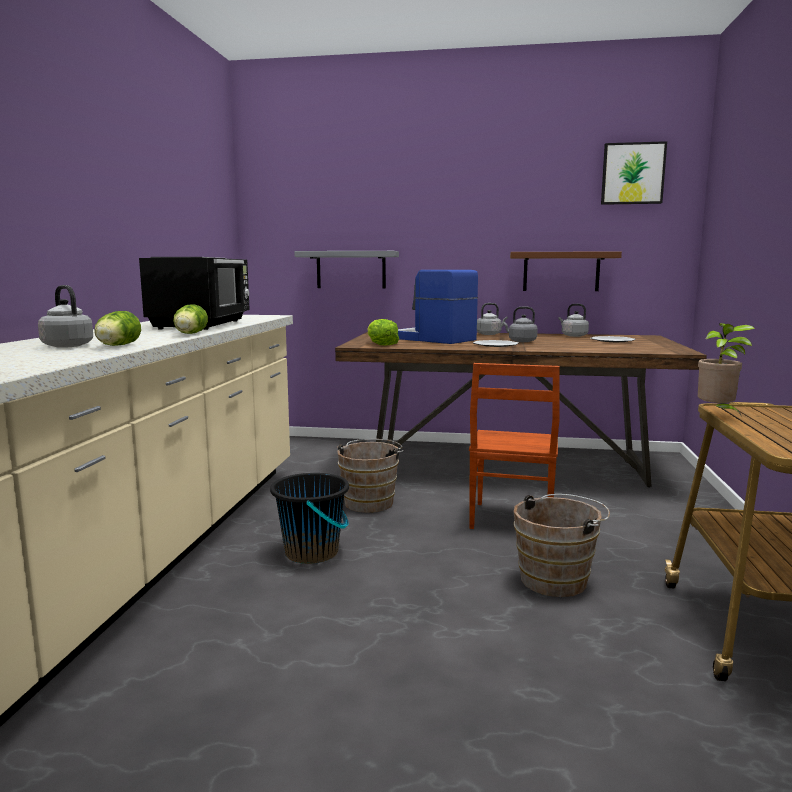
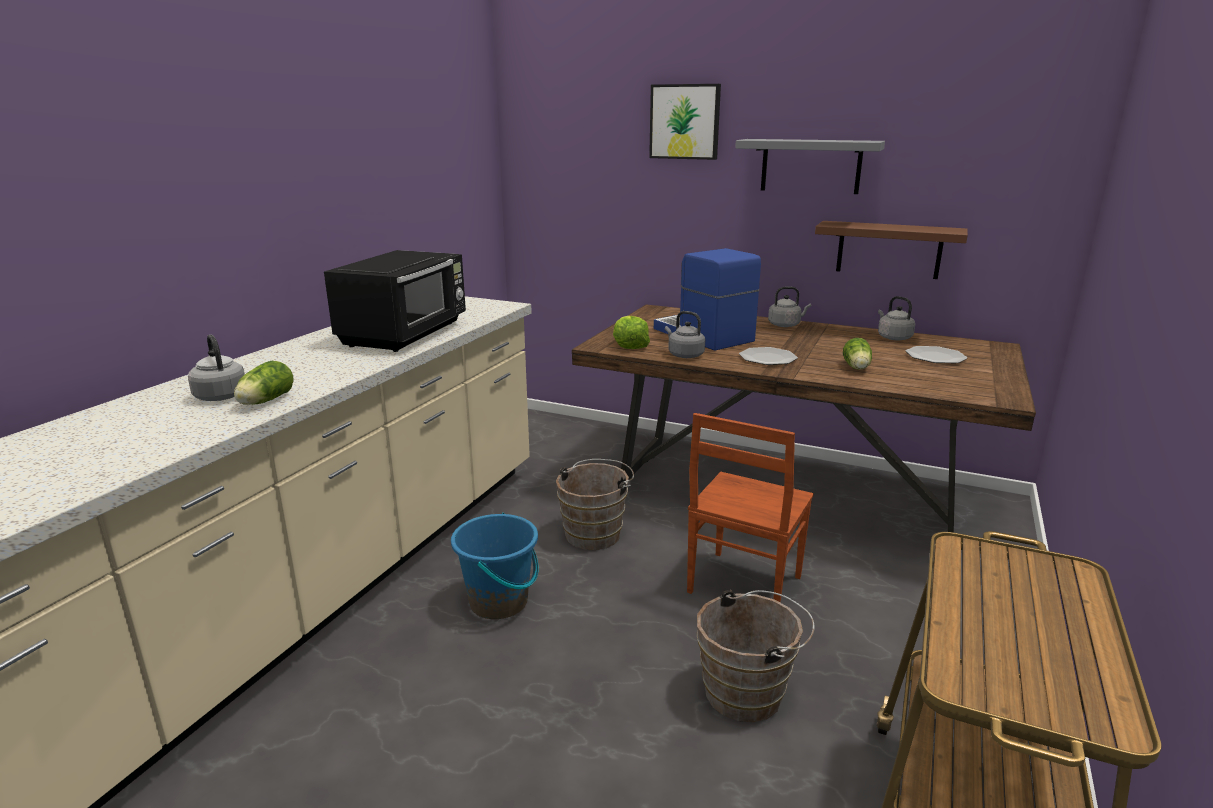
camera: 15 degrees right, 10 degrees up
lettuce [173,305,208,334] -> lettuce moved to [843,338,872,370]
black bucket [270,473,349,564] -> blue bucket [451,513,539,619]
grey shelf [294,251,399,289] -> grey shelf moved to [735,139,885,194]
grey kettle [503,307,538,342] -> grey kettle moved to [665,311,705,358]
picture [601,141,667,205] -> picture moved to [649,84,721,160]
potted plant [698,323,755,415] -> none

